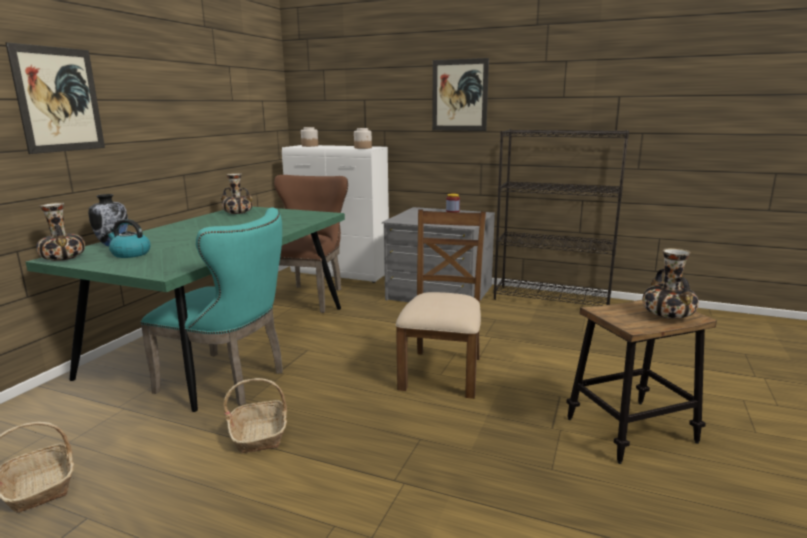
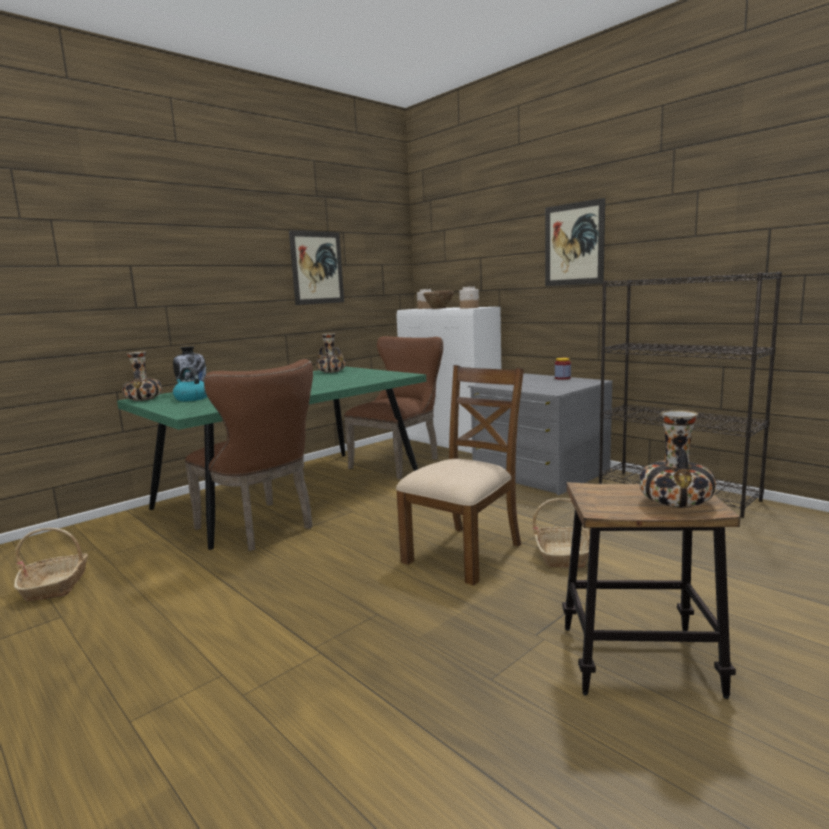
camera: 25 degrees right, 5 degrees down
picture [5,42,105,154] -> picture moved to [289,231,344,305]
turquoise chair [140,207,283,406] -> brown chair [185,359,313,551]
basket [223,378,287,453] -> basket moved to [532,498,590,568]
none -> brown bowl [423,290,454,309]

